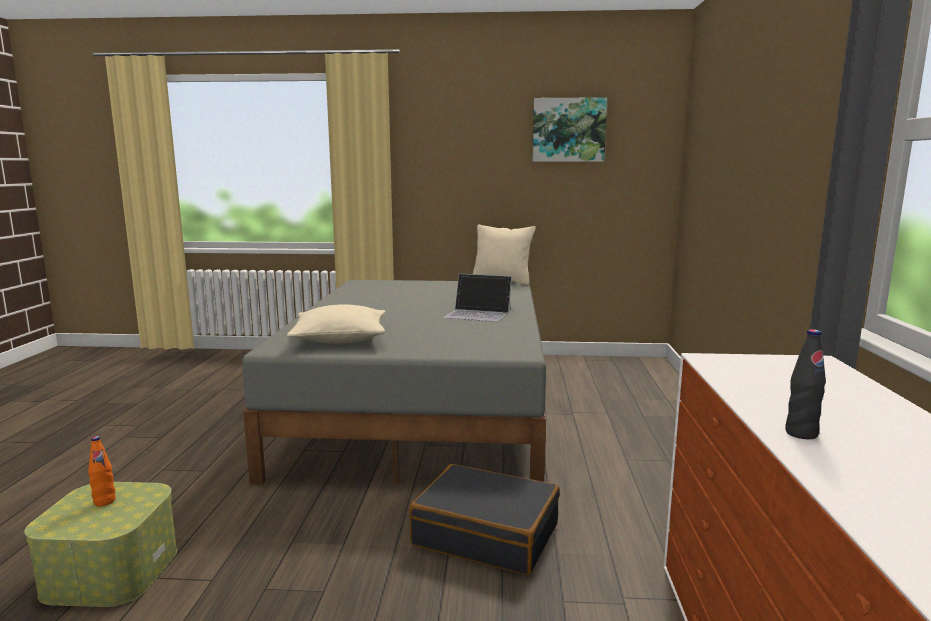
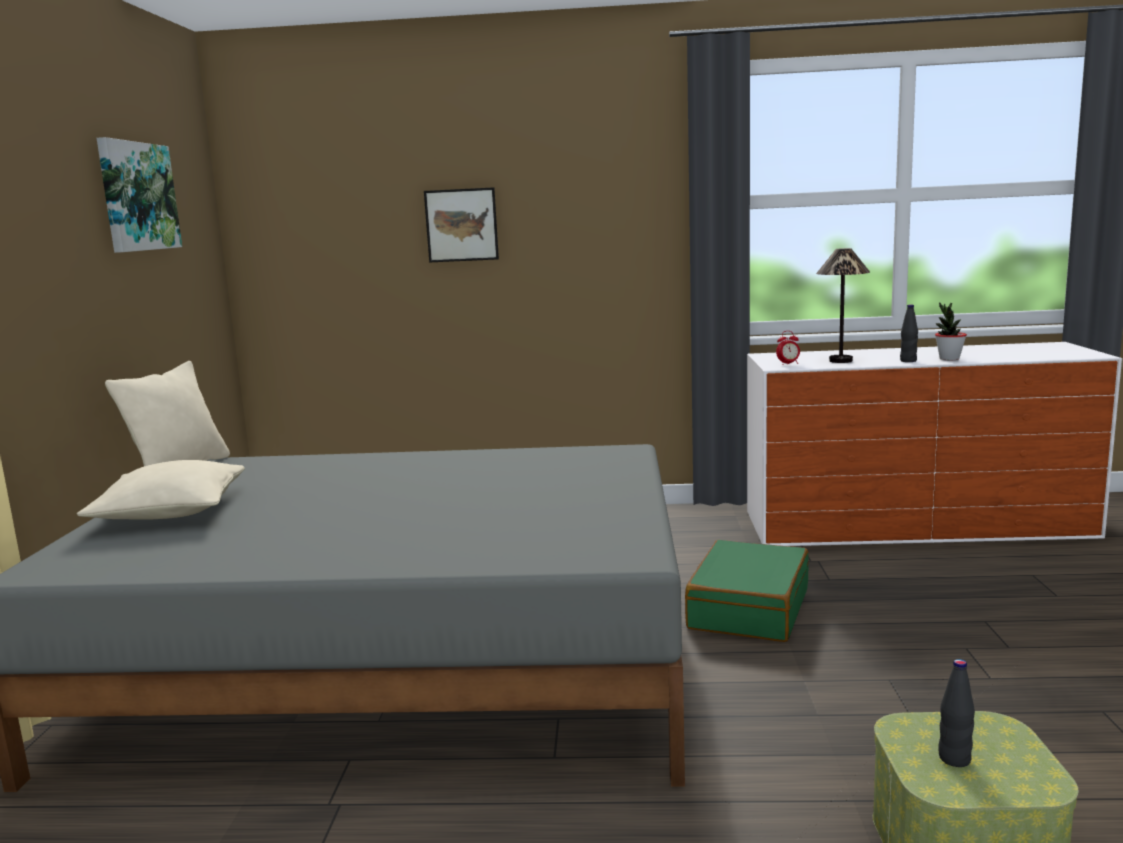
camera: 90 degrees left, 0 degrees up
orange bottle [88,436,116,506] -> black bottle [938,659,975,767]
beige pillow [287,304,385,343] -> beige pillow moved to [77,460,245,520]
black suitcase [409,464,560,575] -> green suitcase [685,540,809,642]
laptop [444,274,512,322] -> none
none -> picture [424,187,499,262]
none -> alarm clock [776,331,800,365]
none -> table lamp [816,248,870,363]
none -> potted plant [935,302,967,360]

